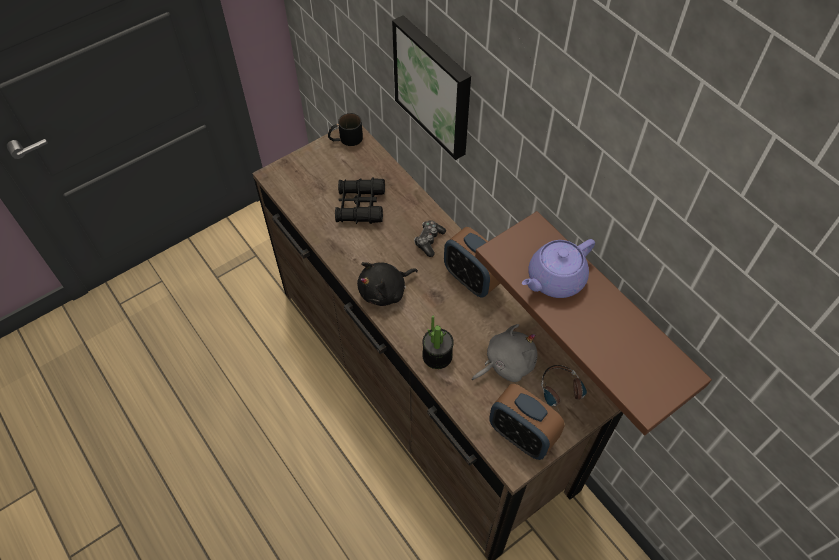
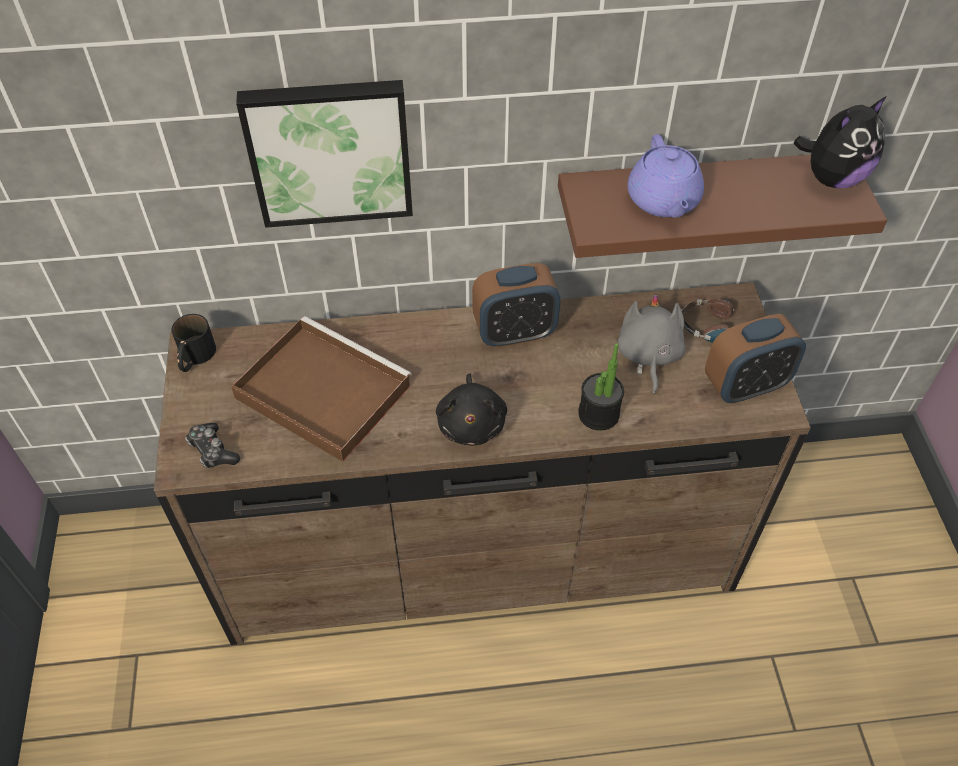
camera: 60 degrees left, 5 degrees down
black binoculars [335,178,385,224] -> brown tray [231,316,412,462]
game controller [414,220,446,257] -> game controller moved to [185,423,240,468]
none -> plush toy [794,96,887,188]

